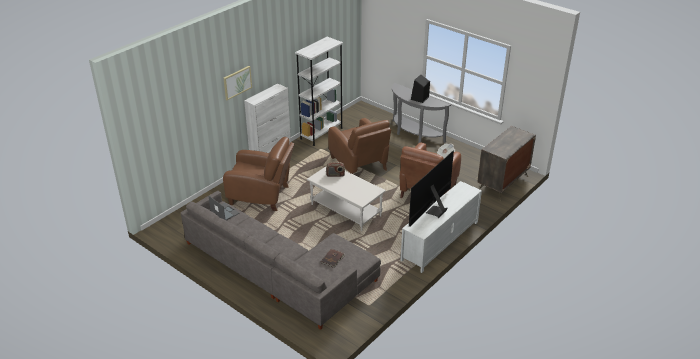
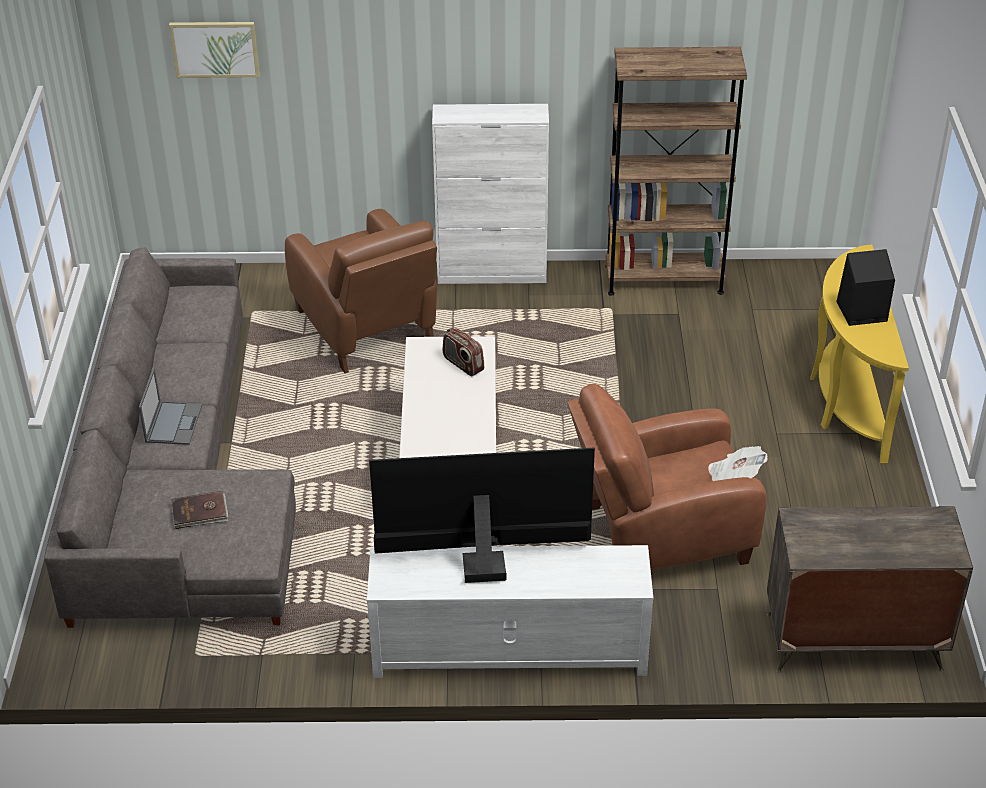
camera: 50 degrees right, 5 degrees up
laptop [208,196,239,221] -> laptop moved to [139,368,202,445]
picture [223,66,252,100] -> picture moved to [169,22,260,78]
white bookcase [295,37,343,146] -> brown bookcase [606,47,747,296]
brown armchair [328,118,391,174] -> none
grey console table [392,83,451,143] -> yellow console table [810,245,909,464]

